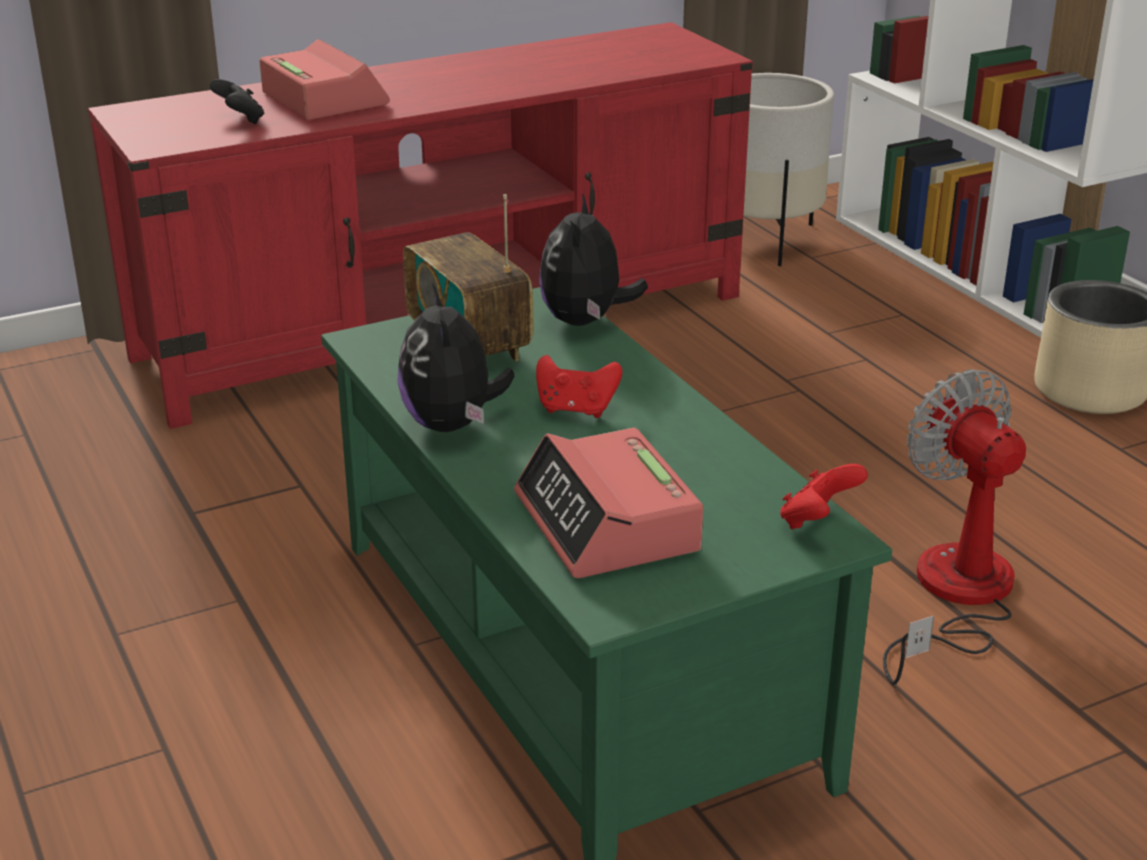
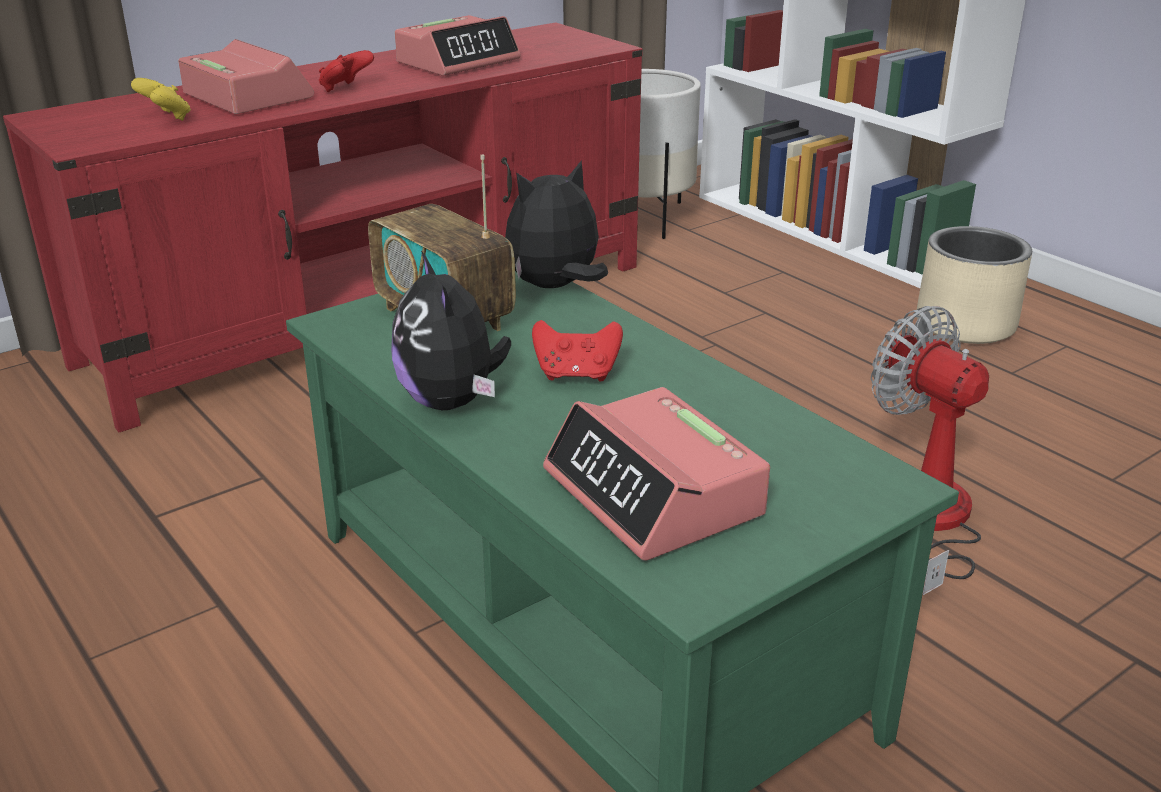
camera: 10 degrees left, 0 degrees up
black game controller [210,79,264,124] -> yellow game controller [131,78,191,121]
plush toy [539,193,648,326] -> plush toy turned 60 degrees clockwise [505,160,608,288]
red game controller [780,464,868,529] -> red game controller moved to [319,50,374,92]
none -> alarm clock [395,15,521,76]

